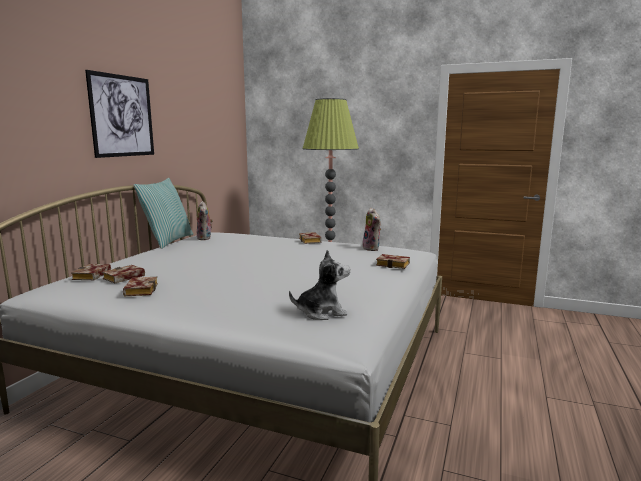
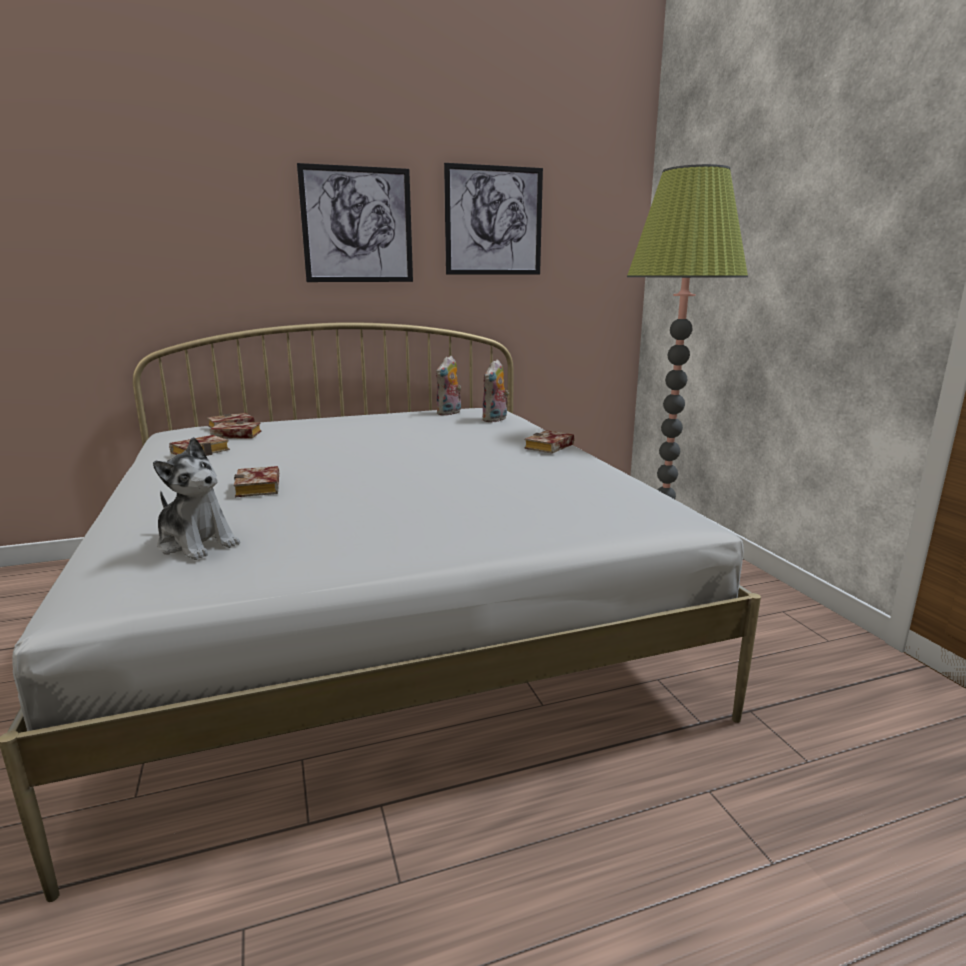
camera: 50 degrees right, 5 degrees up
pillow [133,178,193,249] -> none
plush toy [362,208,381,251] -> plush toy moved to [483,359,509,422]
book [376,254,410,269] -> book moved to [234,466,279,497]
none -> picture [444,163,543,274]

